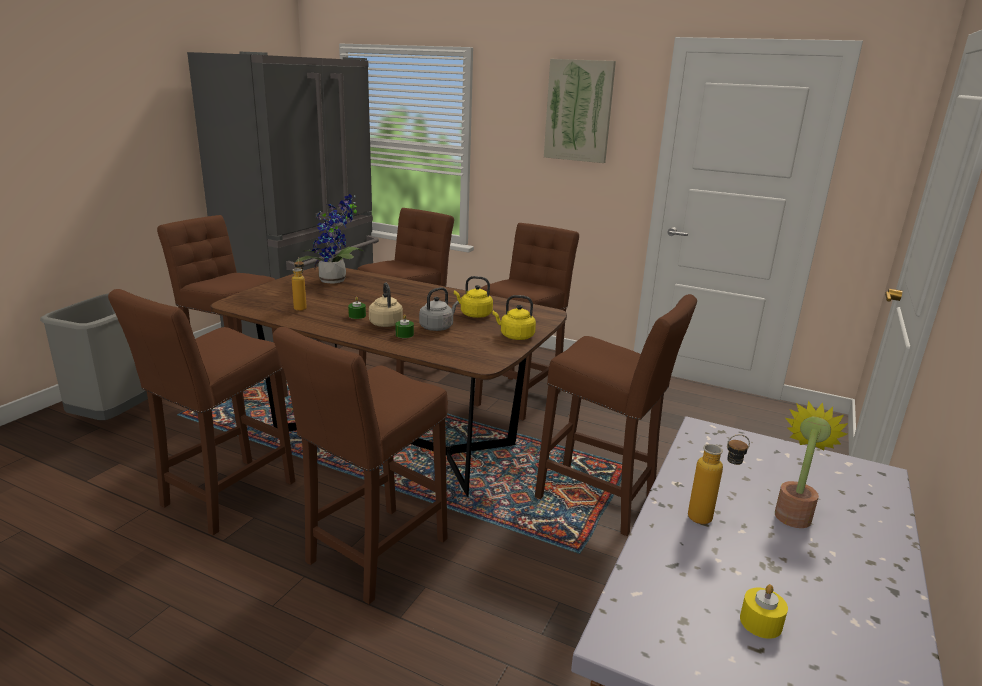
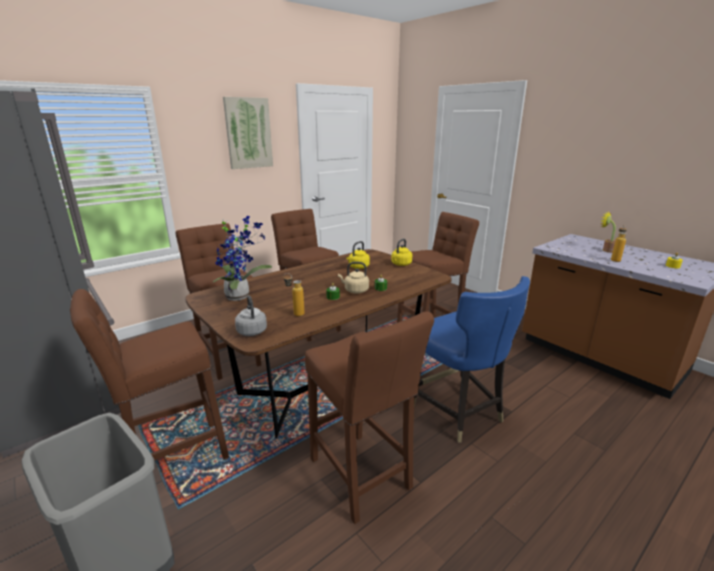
camera: 65 degrees left, 0 degrees up
brown stool [273,327,448,604] -> blue chair [414,276,530,443]
grey kettle [419,287,459,331] -> grey kettle moved to [235,296,267,336]

